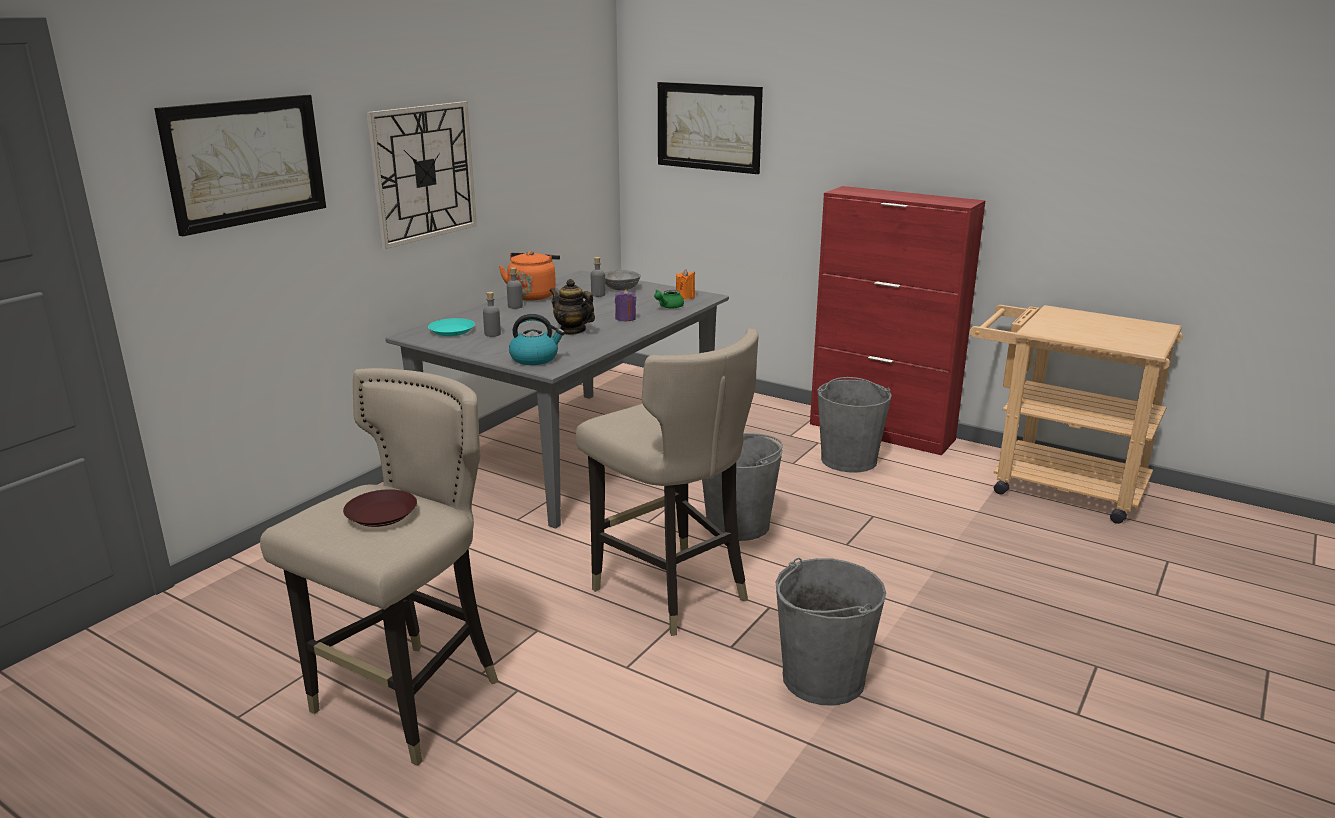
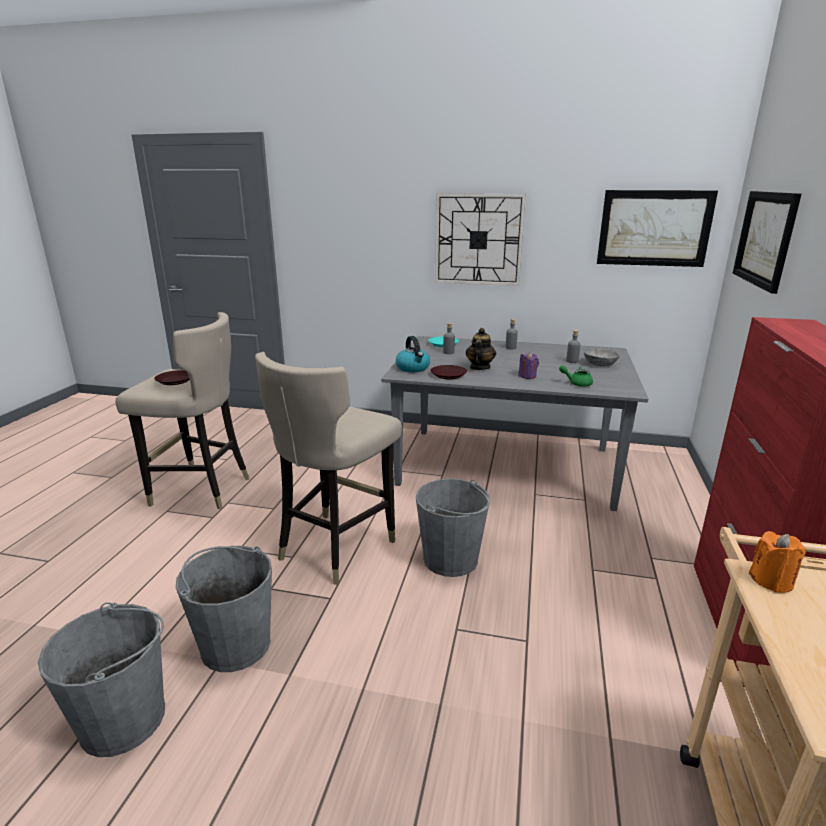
camera: 70 degrees right, 0 degrees up
picture [154,95,326,236] -> picture moved to [597,190,718,267]
orange kettle [499,251,560,301] -> none
orange candle [676,269,695,299] -> orange candle moved to [749,531,806,593]
grey bucket [817,377,892,472] -> grey bucket moved to [38,602,165,757]
none -> brown plate [430,365,467,379]

